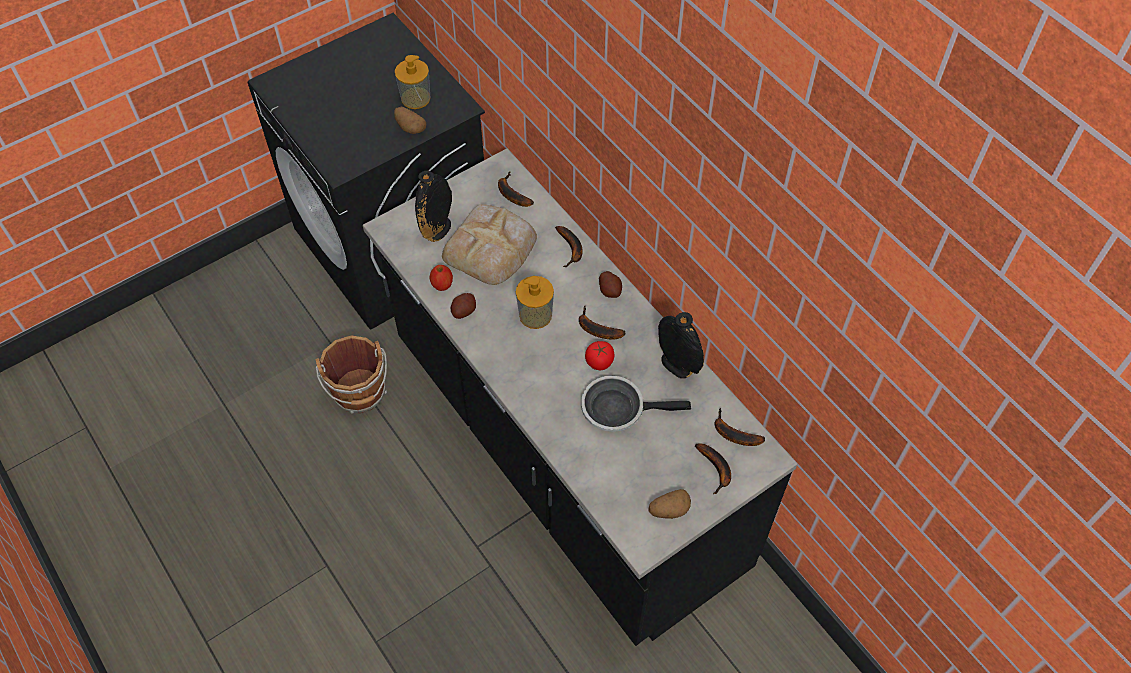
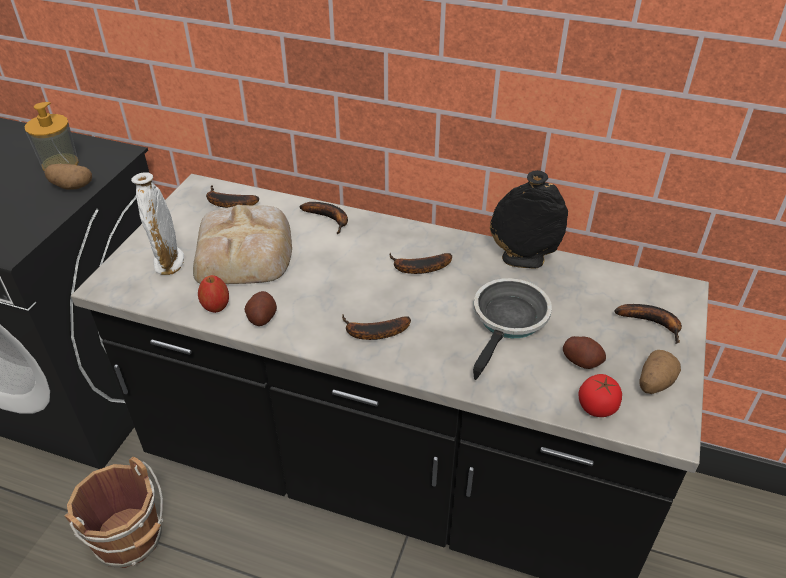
camera: 35 degrees left, 15 degrees down
black vase [415,171,452,242] -> white vase [131,172,184,275]
soap dispenser [516,276,554,329] -> none
frying pan [581,376,691,432] -> frying pan turned 150 degrees clockwise [473,278,552,380]
tomato [585,341,614,370] -> tomato moved to [578,374,622,417]
potato [599,271,622,298] -> potato moved to [563,336,606,369]
banana [714,408,765,446] -> banana moved to [342,314,411,340]

